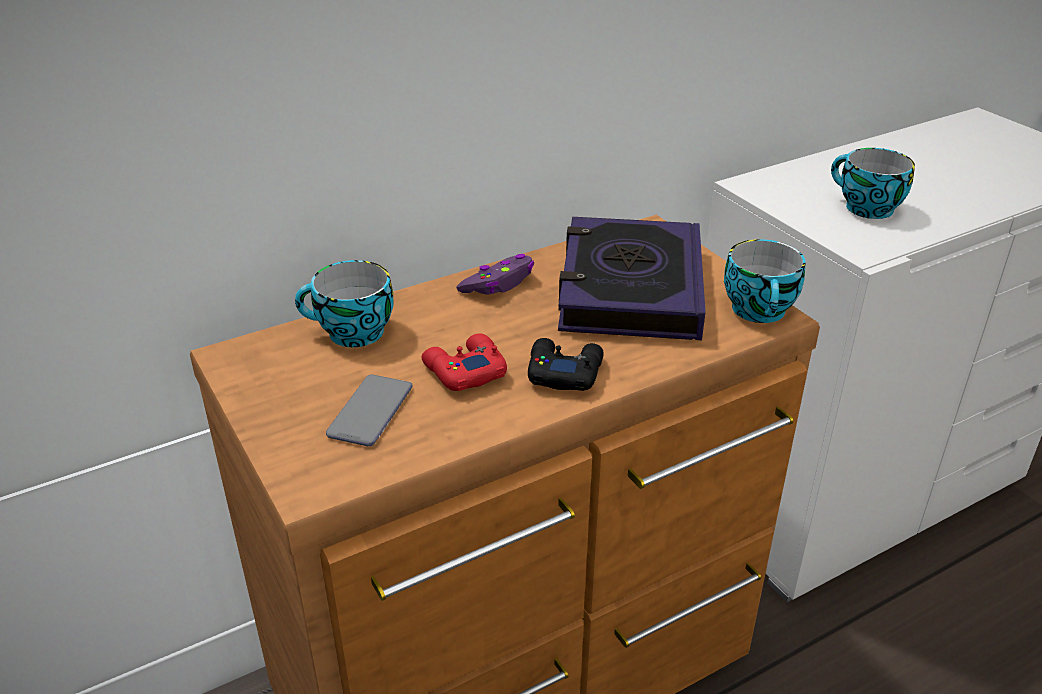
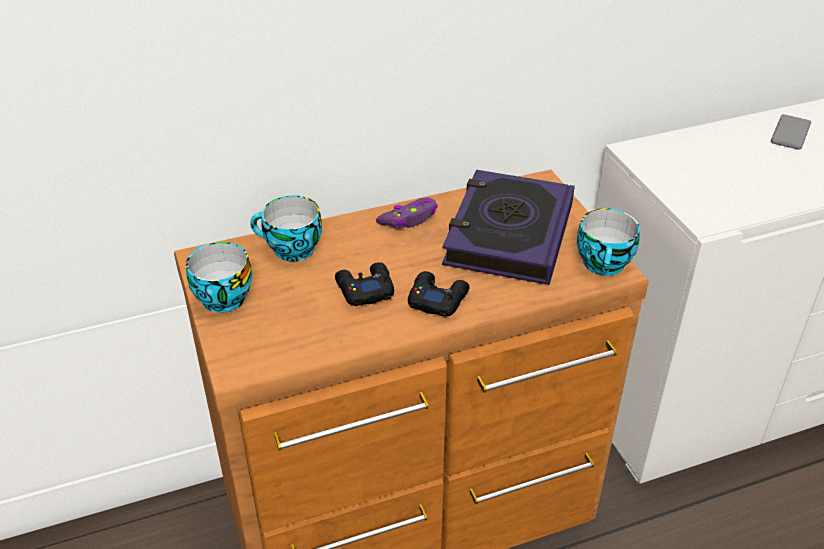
camera: 10 degrees right, 5 degrees up
phone [326,374,412,446] -> phone moved to [771,114,811,150]
red game controller [422,334,507,391] -> black game controller [335,262,394,306]
cup [831,148,915,219] -> cup moved to [186,242,252,313]

